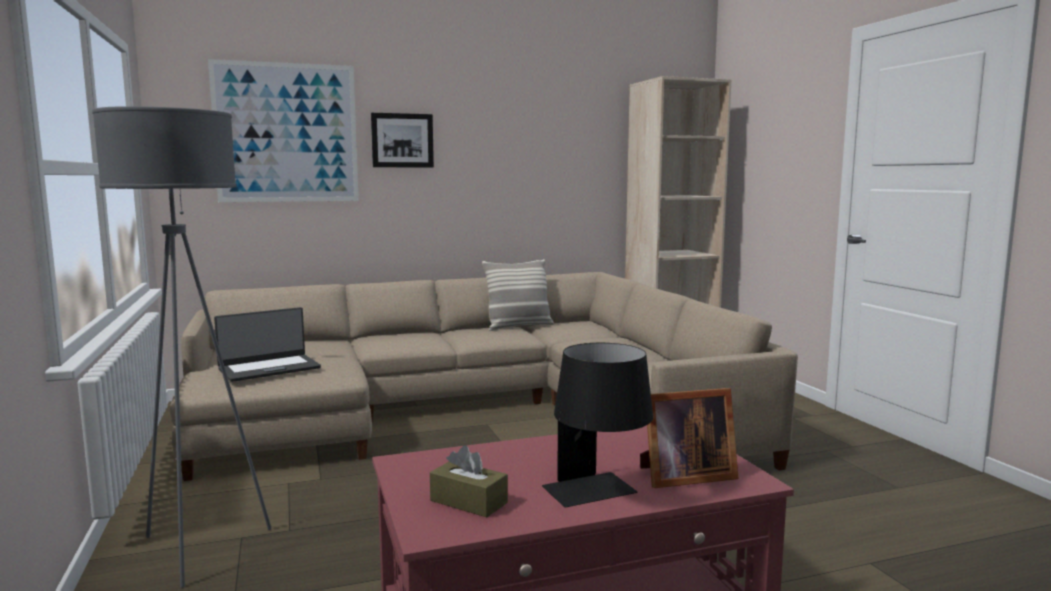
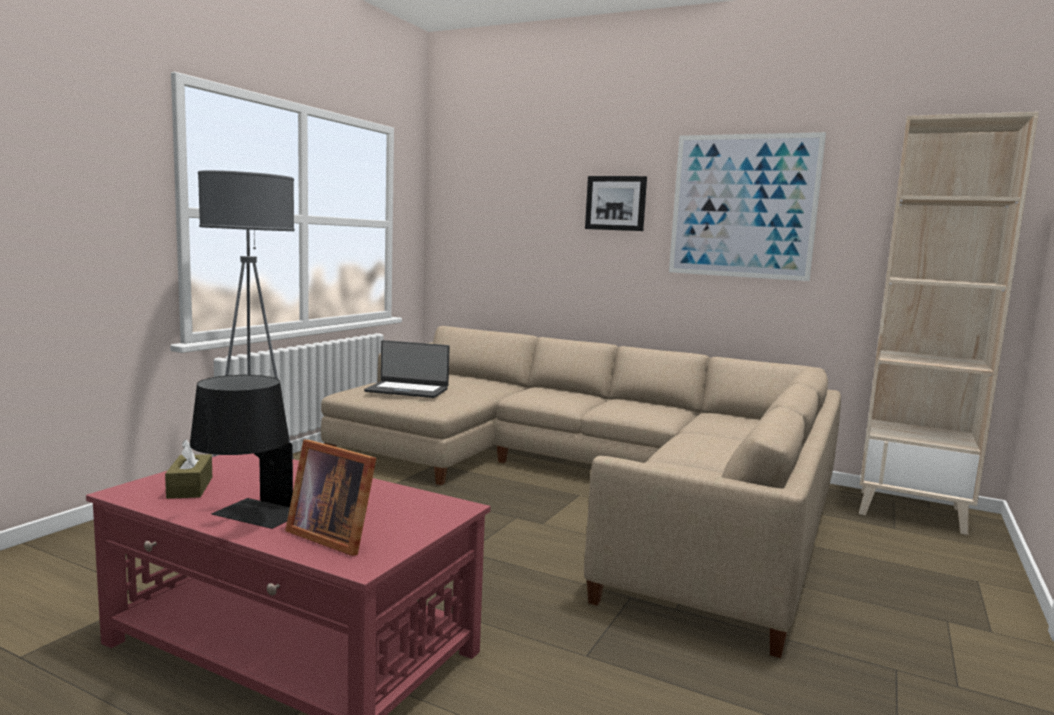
camera: 45 degrees right, 0 degrees up
picture [208,59,359,202] -> picture moved to [669,132,826,281]
pillow [482,259,554,331] -> none

